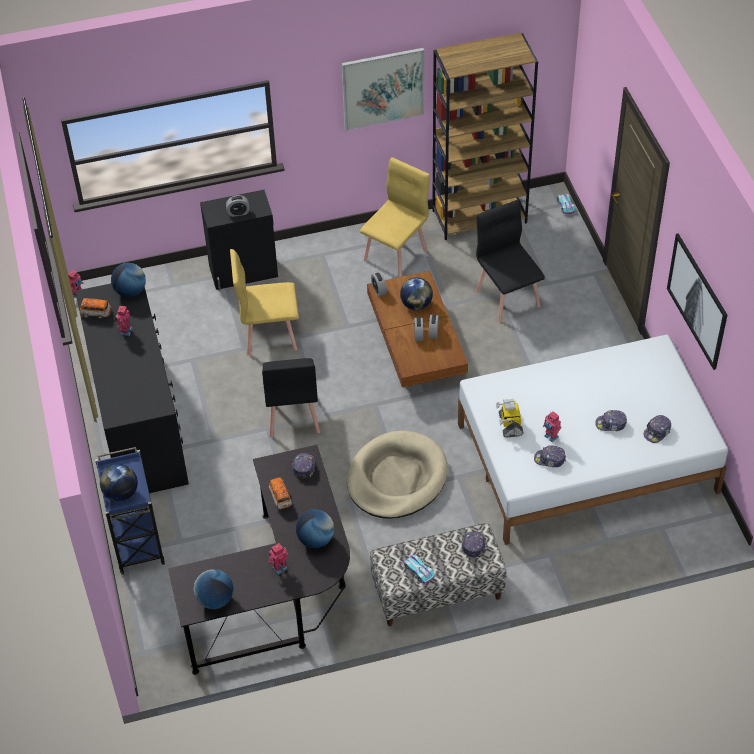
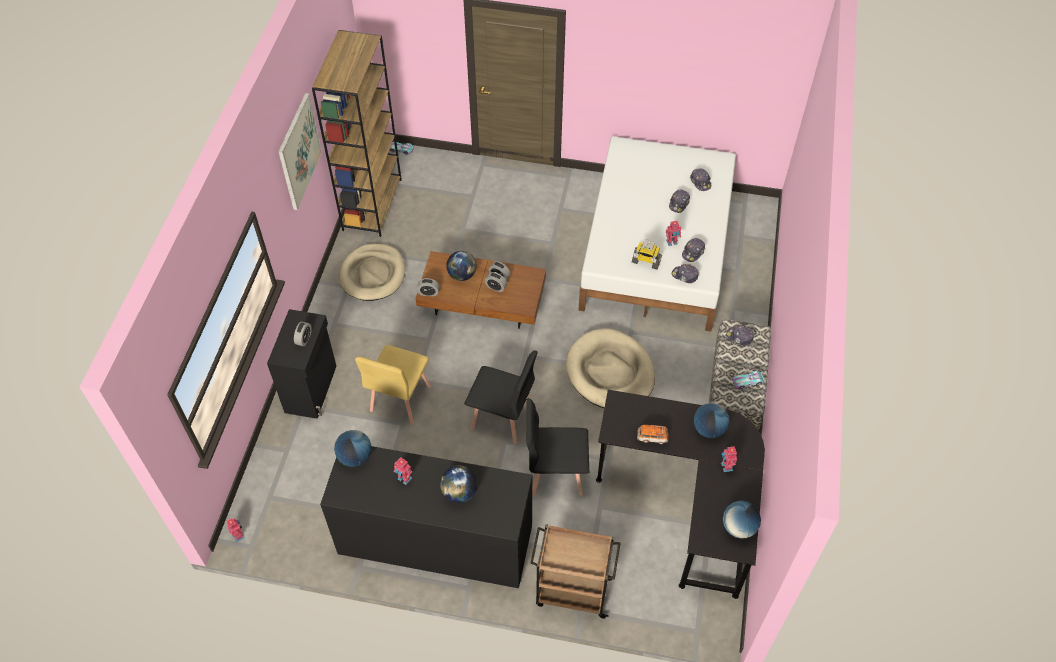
camera: 65 degrees left, 5 degrees up
toy car [79,298,111,319] -> none
blue cart [95,447,165,575] -> brown cart [531,524,621,619]
globe [100,464,138,502] -> globe moved to [440,465,478,503]
cap [292,452,315,478] -> cap moved to [672,264,699,283]
yellow chair [360,157,430,277] -> beige dog bed [339,243,405,301]
black chair [476,200,545,323] -> black chair moved to [526,398,589,496]
picture [667,234,727,370] -> none

